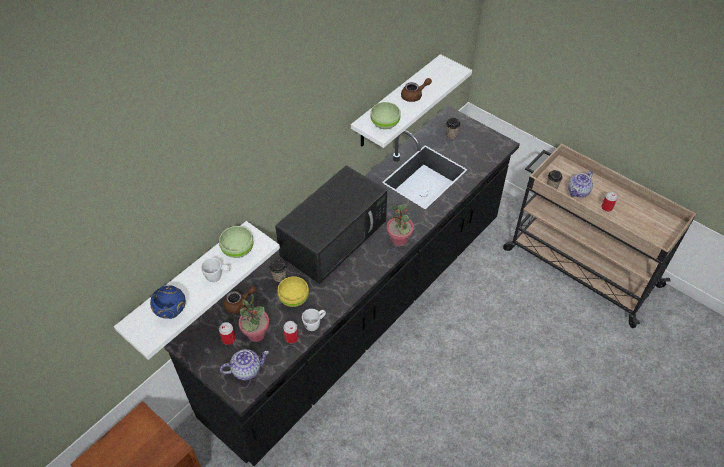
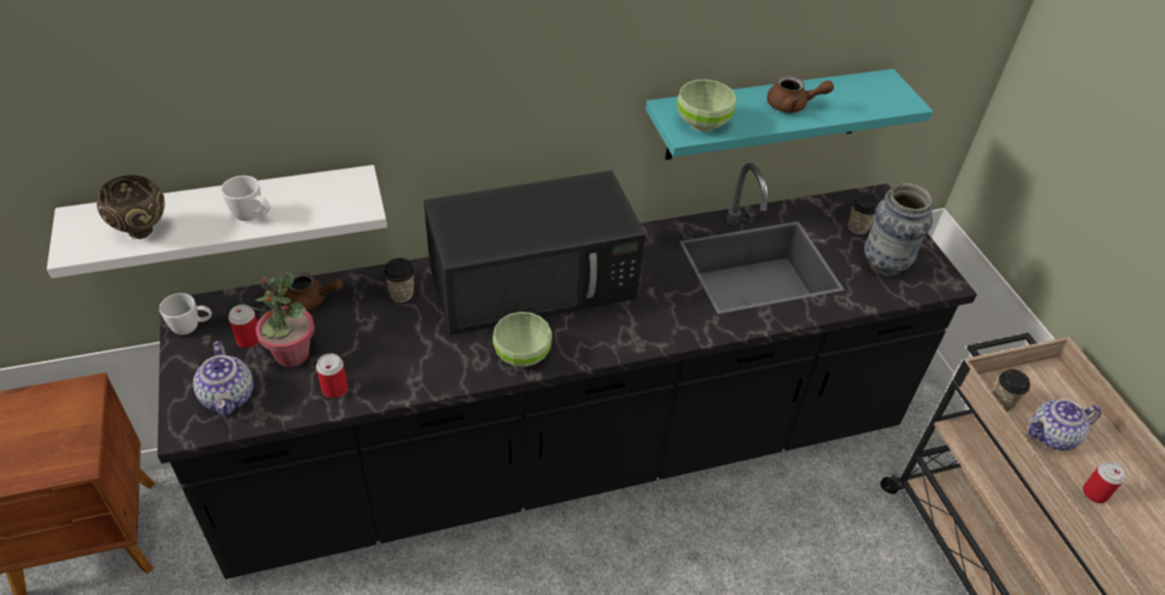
camera: 30 degrees right, 5 degrees down
blue bowl [150,286,186,319] -> brown bowl [97,175,165,239]
green bowl [219,226,254,258] -> green bowl moved to [493,312,552,367]
teapot [220,349,269,380] -> teapot turned 60 degrees clockwise [193,341,253,416]
yellow bowl [277,277,309,307] -> none
white mug [302,309,326,331] -> white mug moved to [159,293,212,335]
white shelf [351,54,472,148] -> turquoise shelf [646,69,933,160]
potted plant [386,204,414,246] -> none
none -> vase [864,183,934,277]

